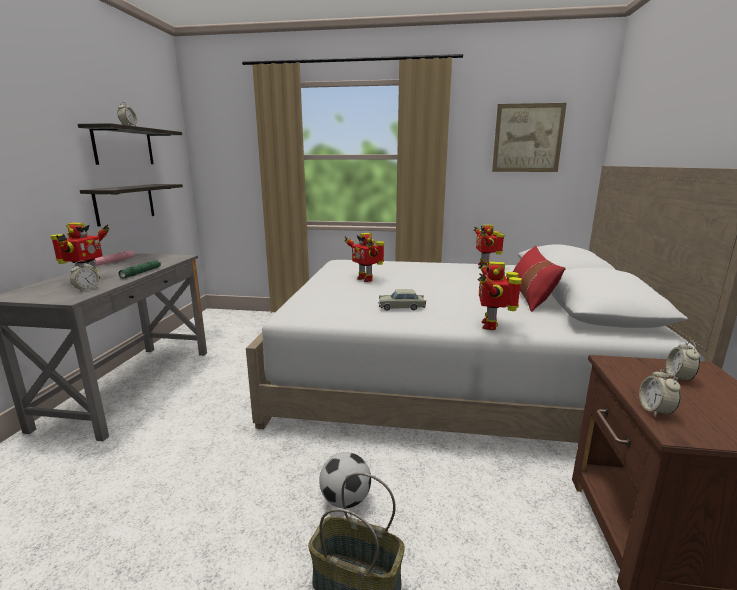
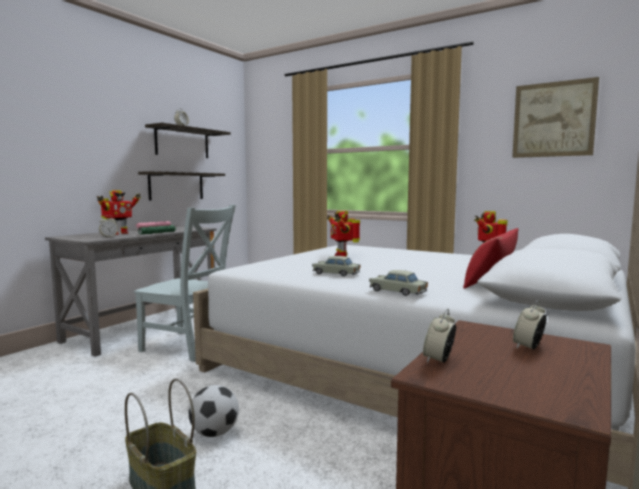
camera: 25 degrees right, 10 degrees down
toy robot [478,261,522,330] -> beige toy car [369,270,428,296]
none -> grey chair [133,205,236,362]

